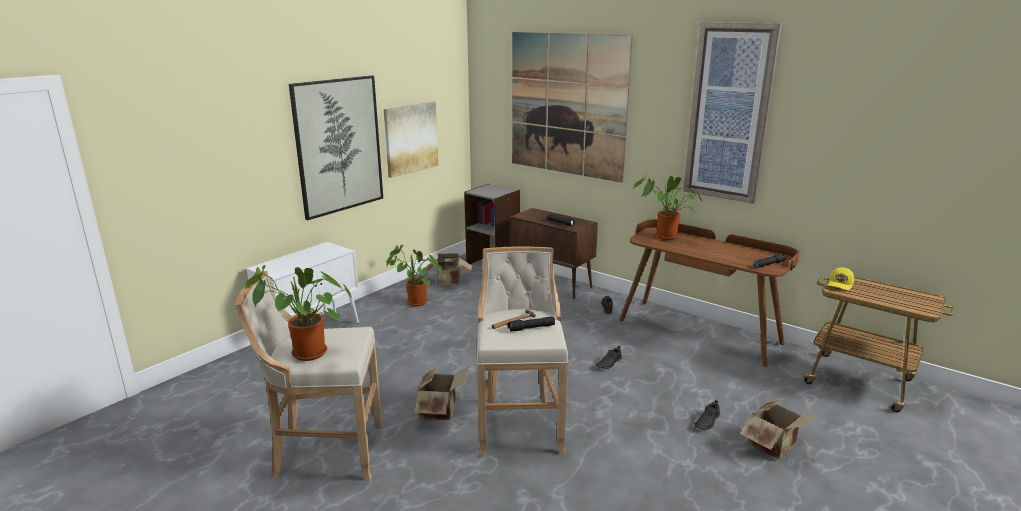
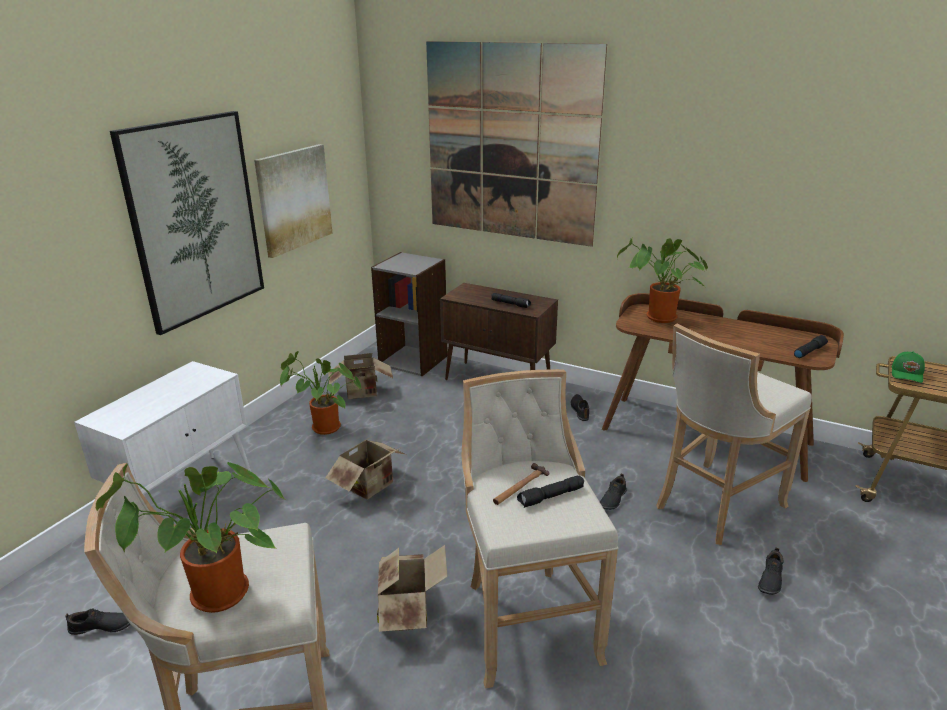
camera: 10 degrees left, 5 degrees up
picture [683,22,782,204] -> none
cardboard box [740,397,820,459] -> cardboard box moved to [325,434,406,500]
yellow cap [827,267,854,290] -> green cap [892,351,925,383]
none -> black shoe [65,608,130,635]
none -> beige stool [656,323,812,545]

